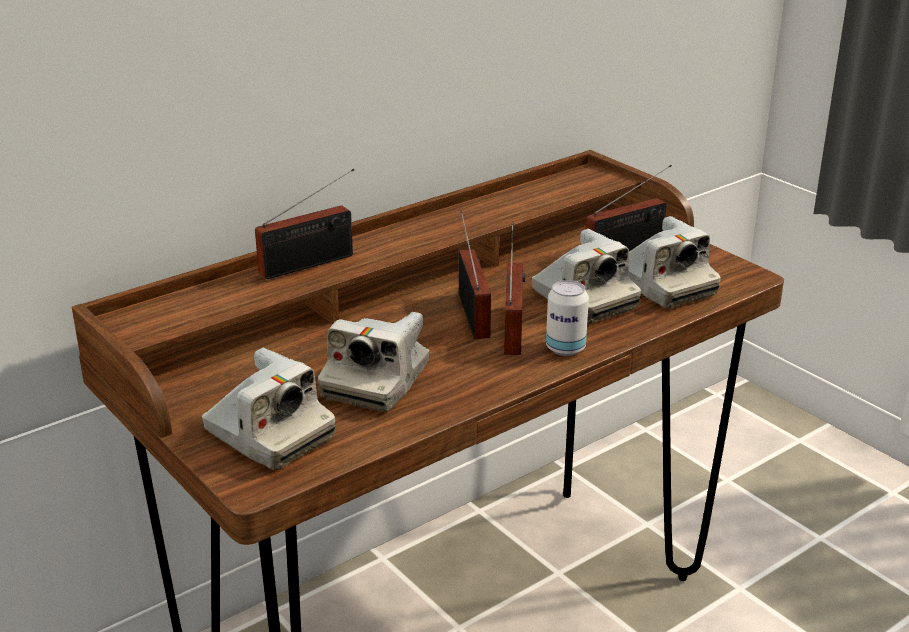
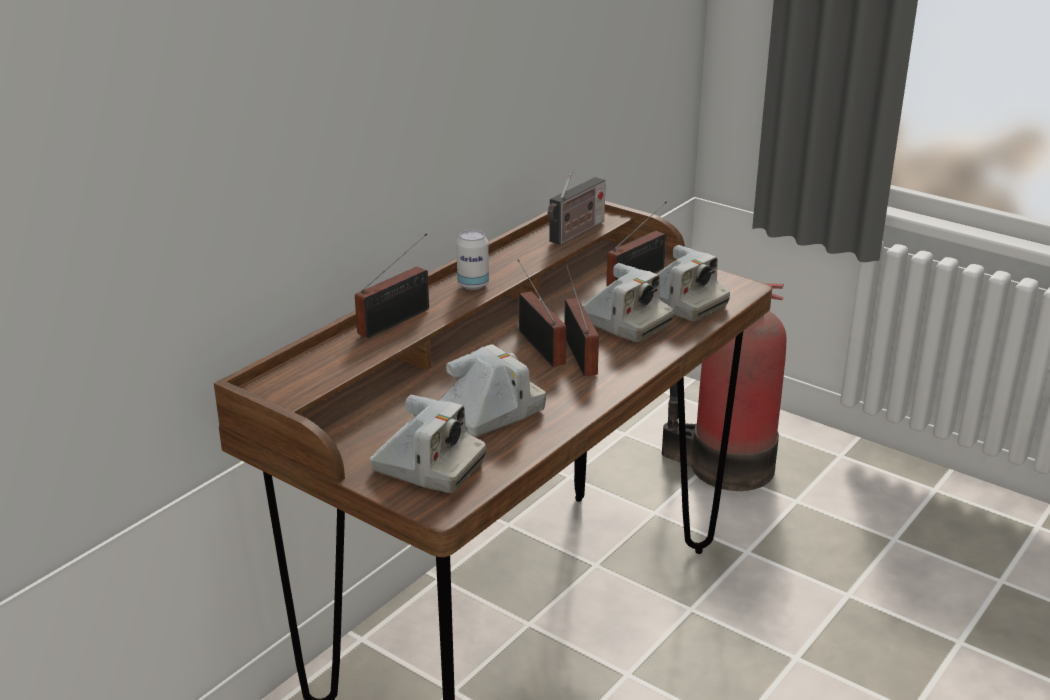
camera: 15 degrees left, 0 degrees up
camera [318,312,429,412] -> camera turned 135 degrees counterclockwise [439,344,546,437]
can [546,280,589,356] -> can moved to [456,230,489,290]
none -> radio [548,169,606,245]
none -> fire extinguisher [662,283,787,491]

